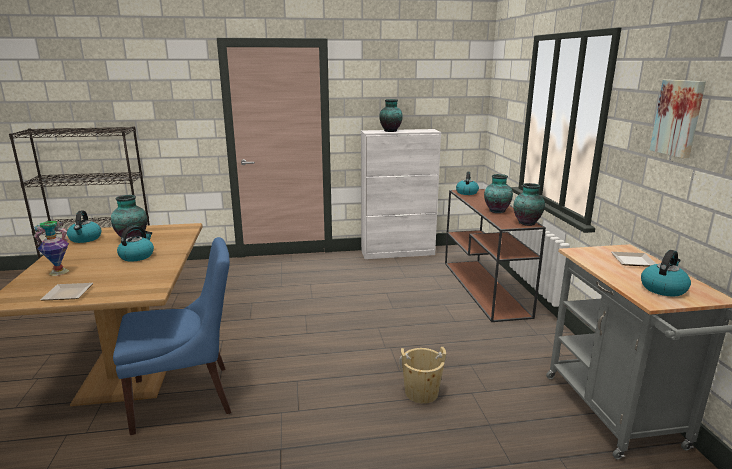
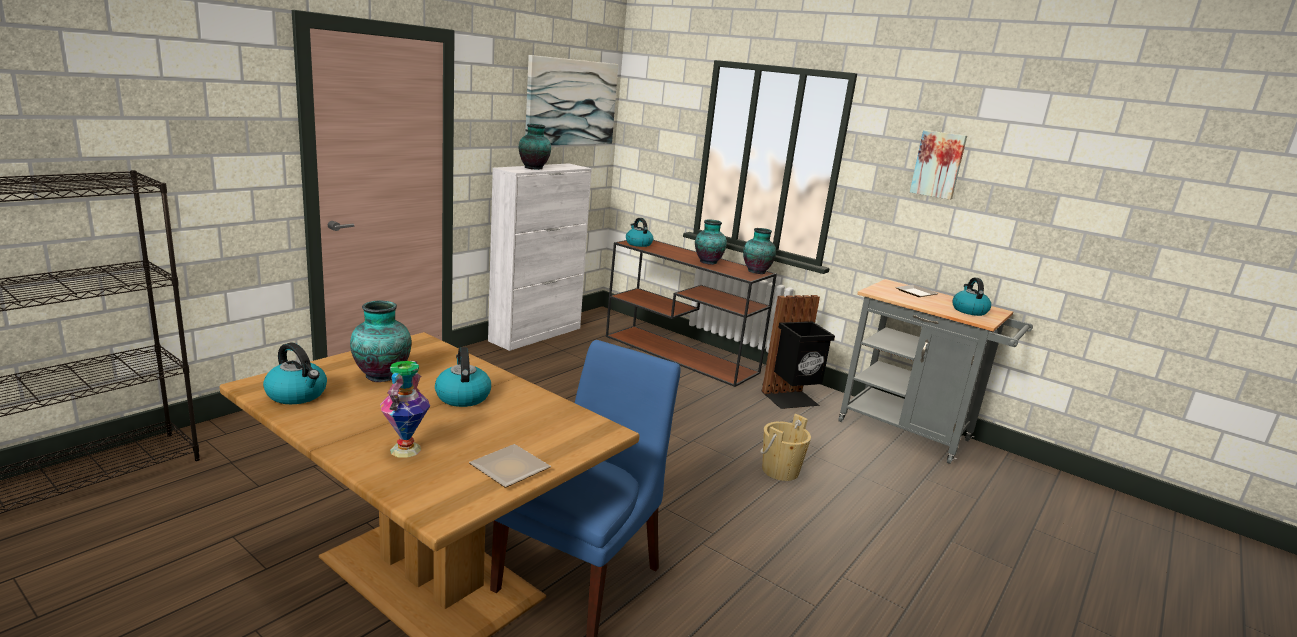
camera: 45 degrees left, 0 degrees up
none -> picture [525,55,618,145]
none -> black trash can [761,295,835,409]

